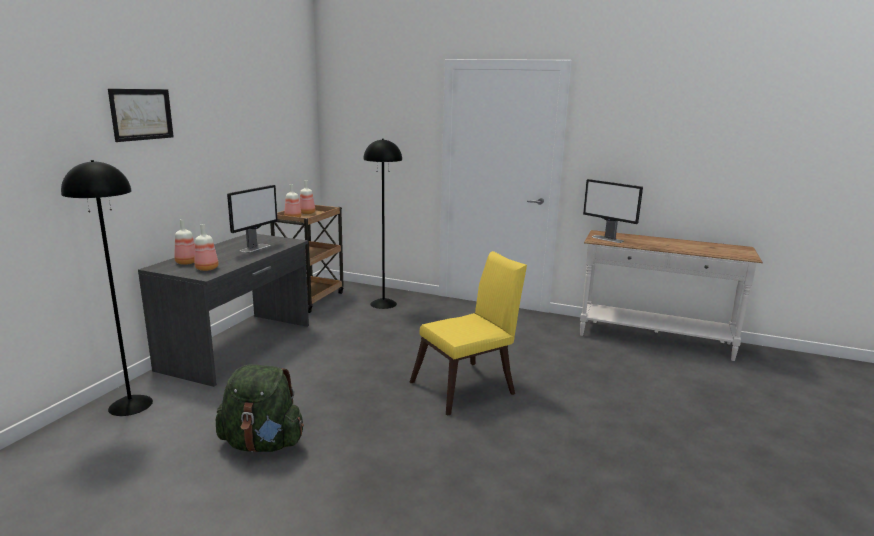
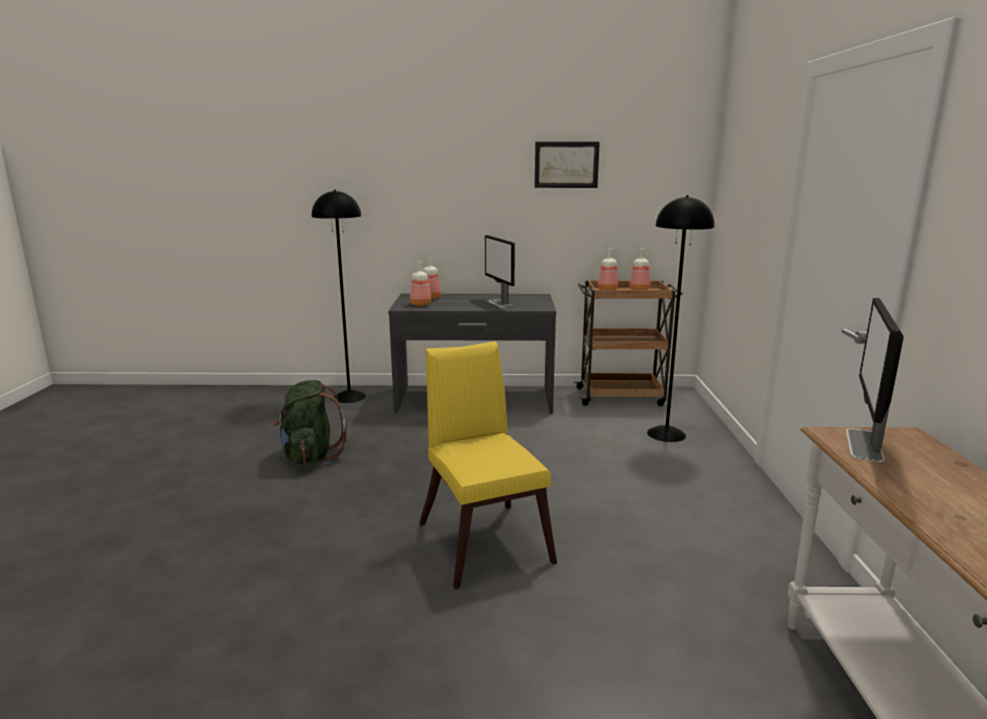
camera: 70 degrees right, 0 degrees up
picture [108,89,174,142] -> picture moved to [535,142,600,188]
monitor [227,185,278,253] -> monitor turned 60 degrees clockwise [485,235,515,308]
yellow chair [410,251,527,416] -> yellow chair turned 150 degrees counterclockwise [419,341,557,589]

